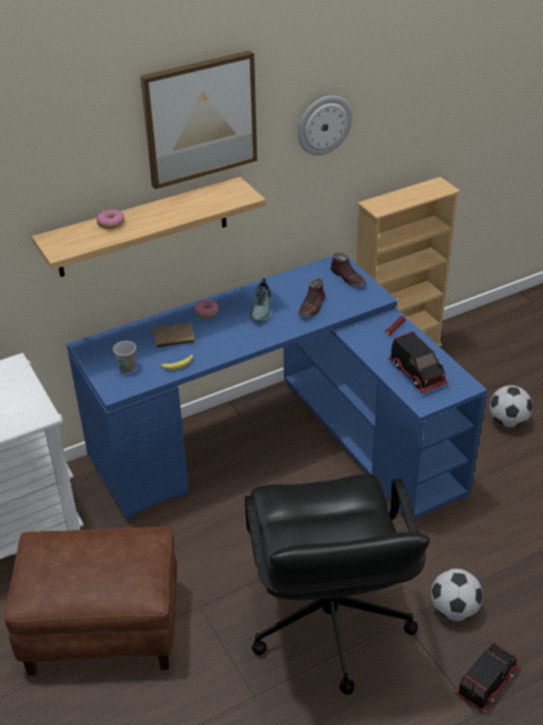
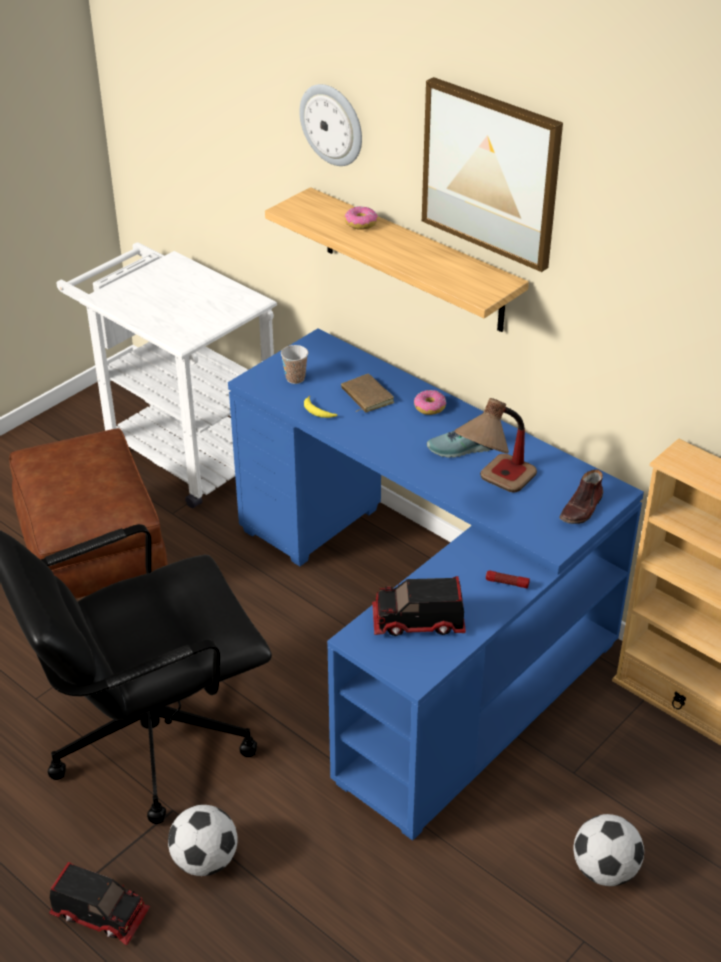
camera: 70 degrees right, 0 degrees up
wall clock [298,95,352,155] -> wall clock moved to [299,84,362,166]
brown shoe [298,279,325,317] -> table lamp [454,398,537,492]
toy truck [388,331,448,393] -> toy truck turned 45 degrees clockwise [372,576,466,636]

